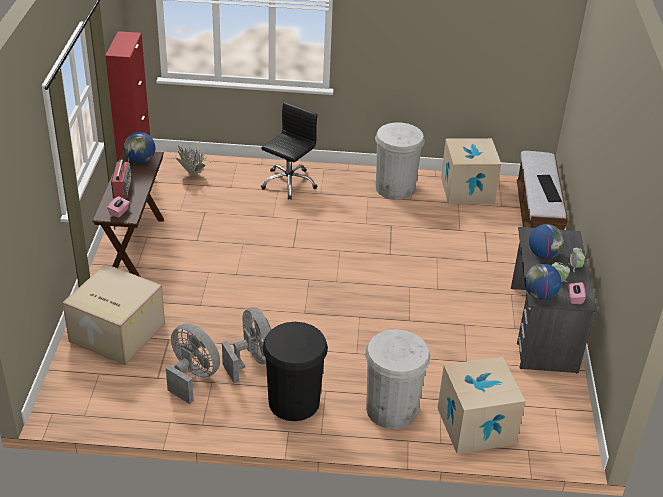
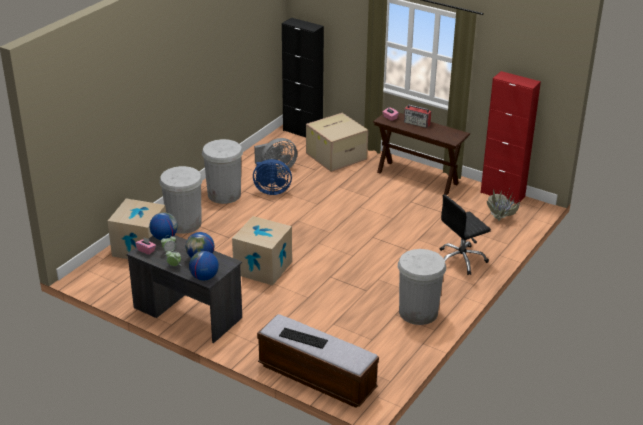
camera: 120 degrees right, 5 degrees down
globe [124,132,155,163] -> globe moved to [189,251,219,280]
grey fan [222,307,271,383] -> blue fan [253,159,292,195]
black office chair [261,102,318,200] -> black office chair turned 90 degrees clockwise [440,194,491,275]
black trash can [263,322,328,421] -> white trash can [202,139,243,204]
cardboard box [441,138,501,204] -> cardboard box moved to [232,216,292,285]
none -> black cabinet [282,18,324,137]

